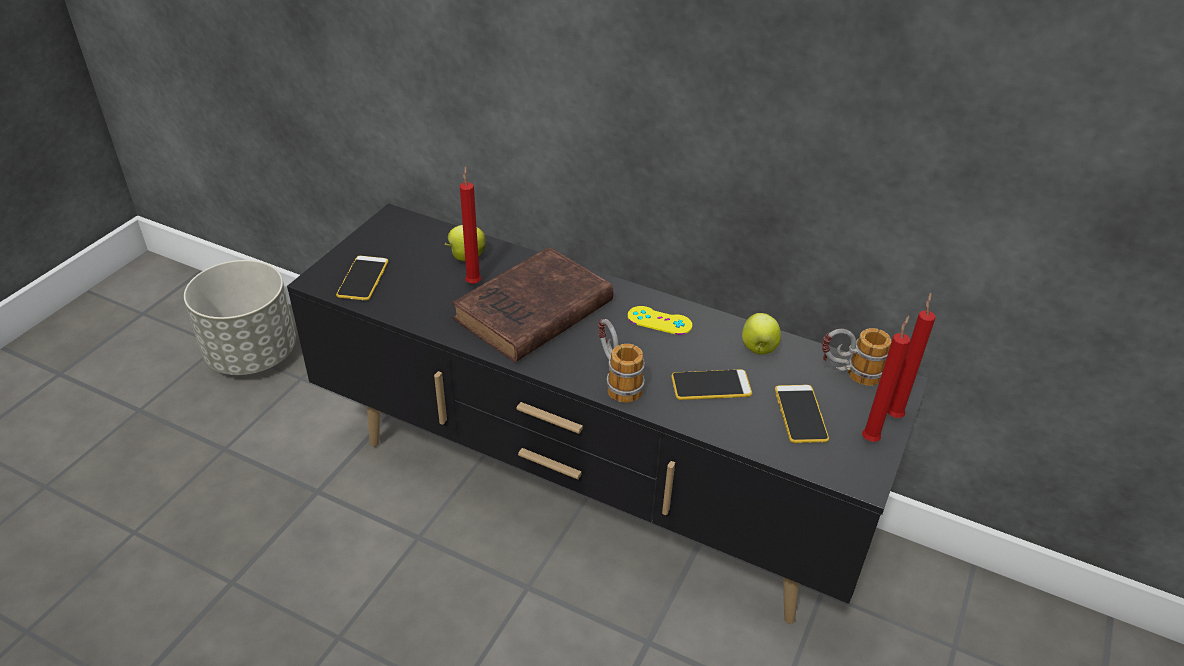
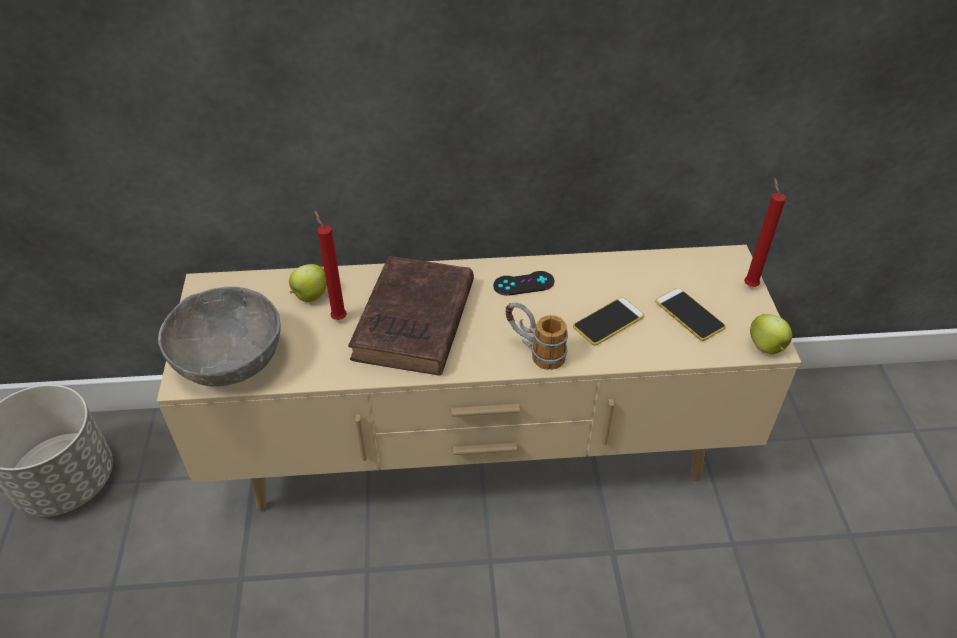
camera: 30 degrees left, 5 degrees up
black tv stand [287,203,928,624] -> beige tv stand [157,245,801,511]
phone [336,256,388,301] -> grey bowl [158,287,281,386]
yellow game controller [628,306,692,335] -> black game controller [493,271,554,296]
apple [742,313,781,354] -> apple moved to [750,314,792,354]
mug [822,328,892,386] -> none
red candle [862,315,910,442] -> none

